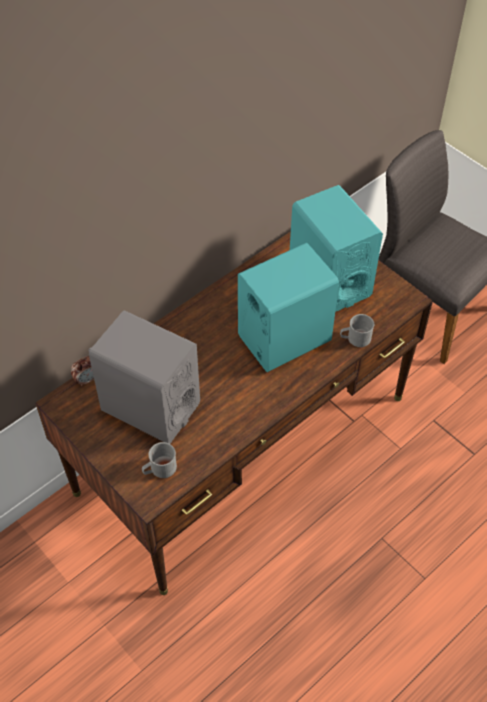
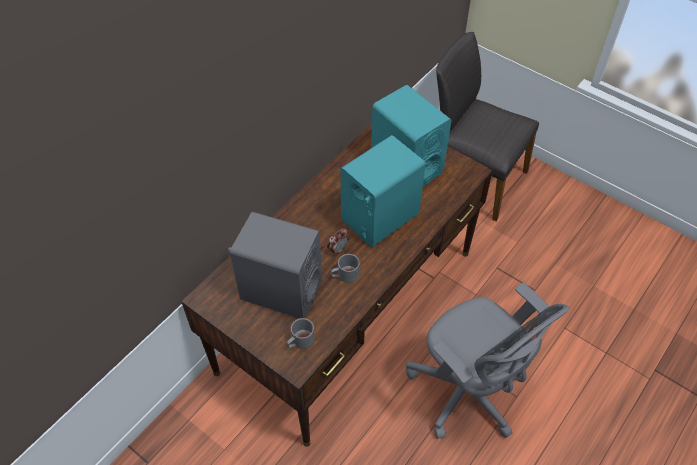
camera: 10 degrees left, 0 degrees up
alarm clock [71,356,94,387] -> alarm clock moved to [327,228,349,256]
grey mug [340,314,374,347] -> grey mug moved to [331,254,360,283]
none -> grey office chair [406,282,570,439]

